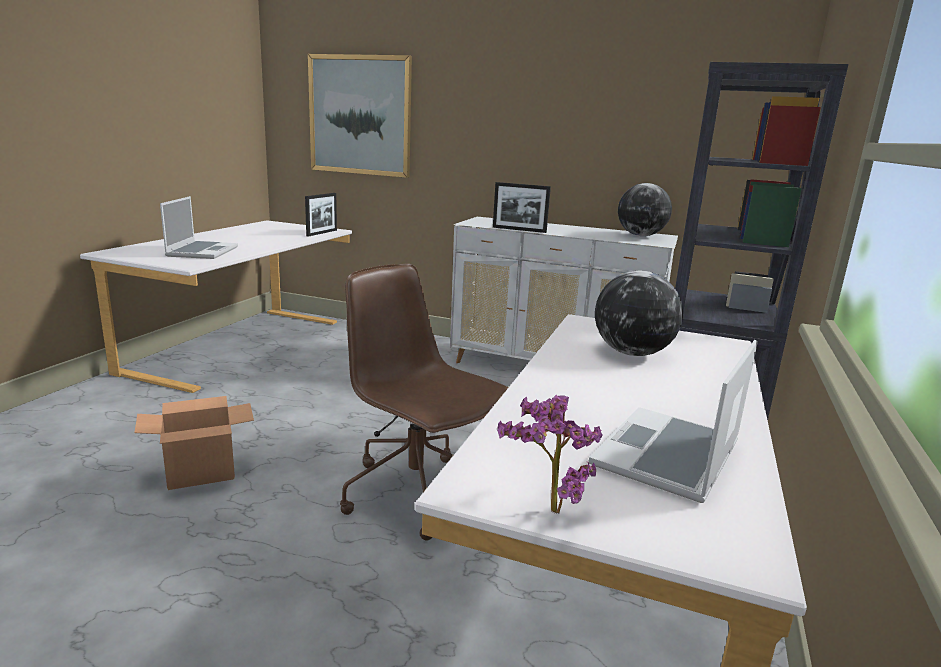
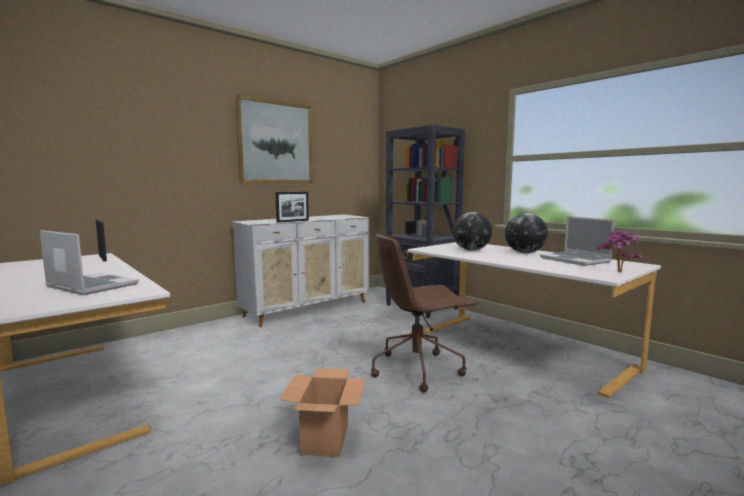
camera: 60 degrees left, 10 degrees down
picture [308,54,412,178] -> picture moved to [235,95,313,183]
globe [618,183,672,236] -> globe moved to [505,213,548,253]

